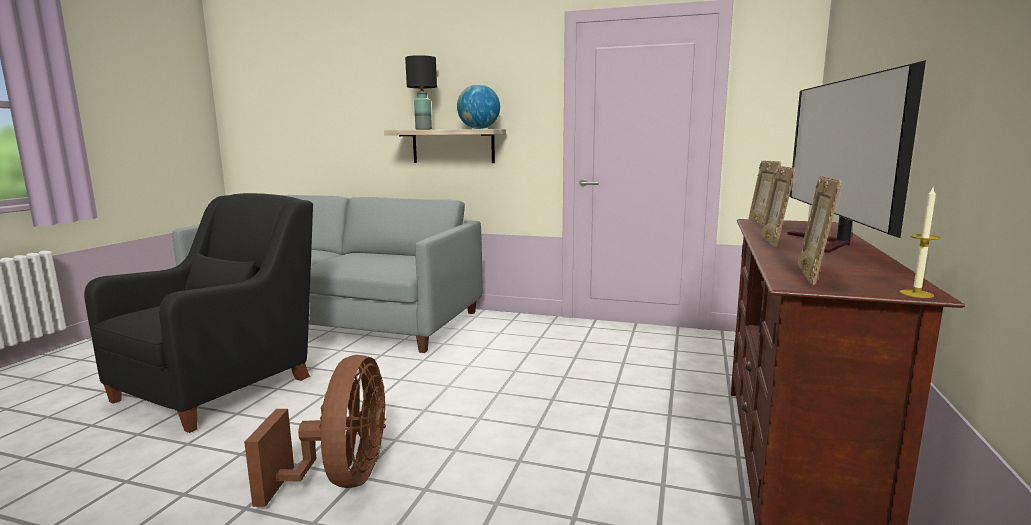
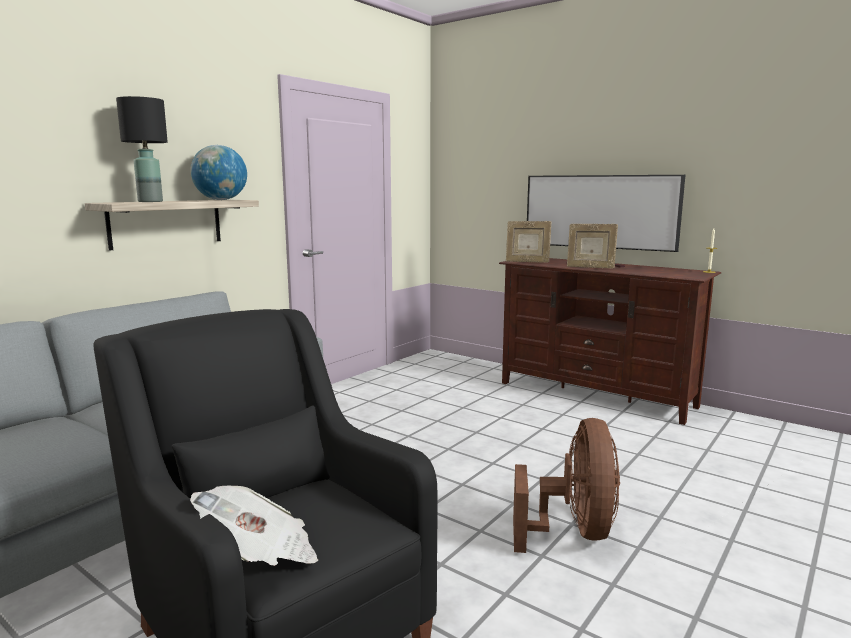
camera: 70 degrees left, 0 degrees up
brown fan [244,355,386,507] -> brown fan turned 75 degrees clockwise [513,418,620,553]
picture frame [798,176,842,285] -> none
none -> newspaper [190,486,318,566]

